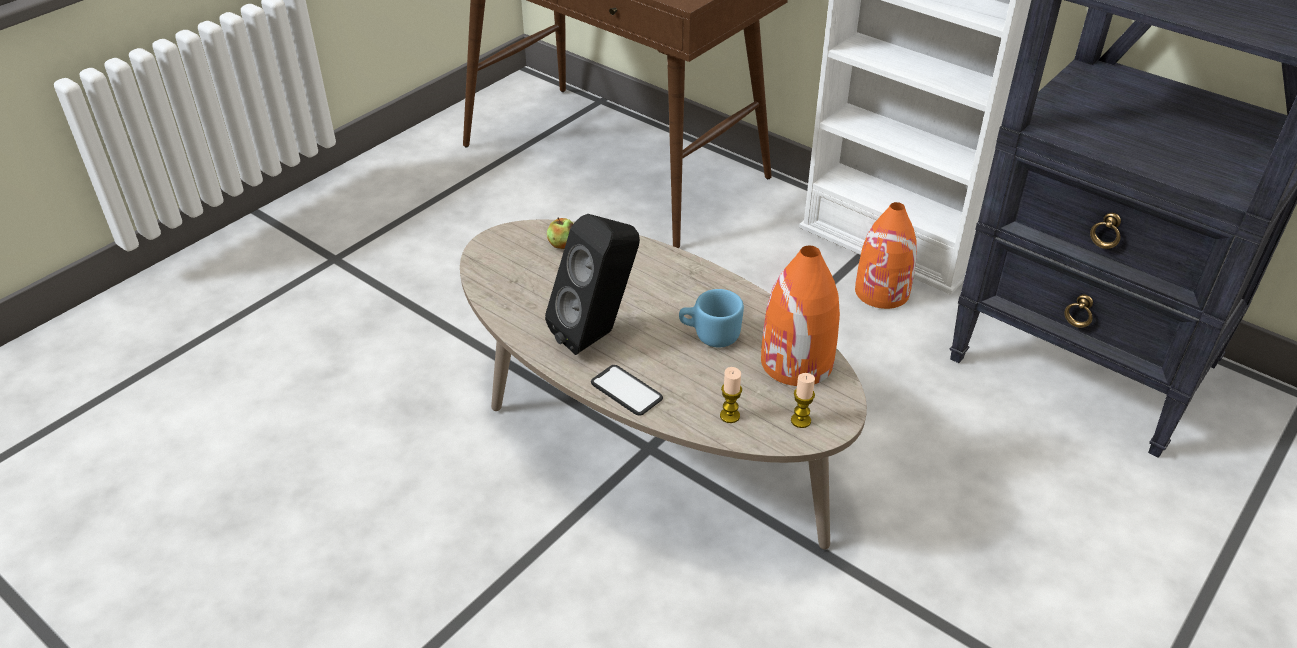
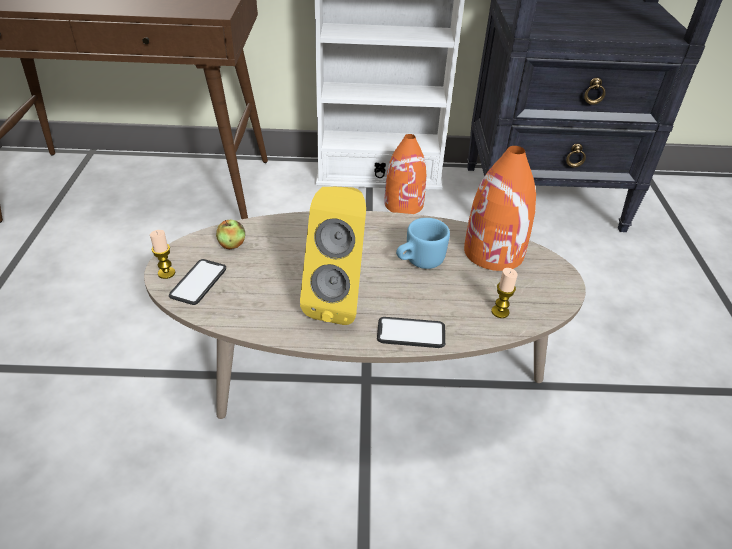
camera: 40 degrees left, 0 degrees up
black speaker [545,214,640,355] -> yellow speaker [300,187,366,325]
candle [791,373,815,428] -> candle moved to [150,230,175,279]
none -> phone [169,259,226,305]

